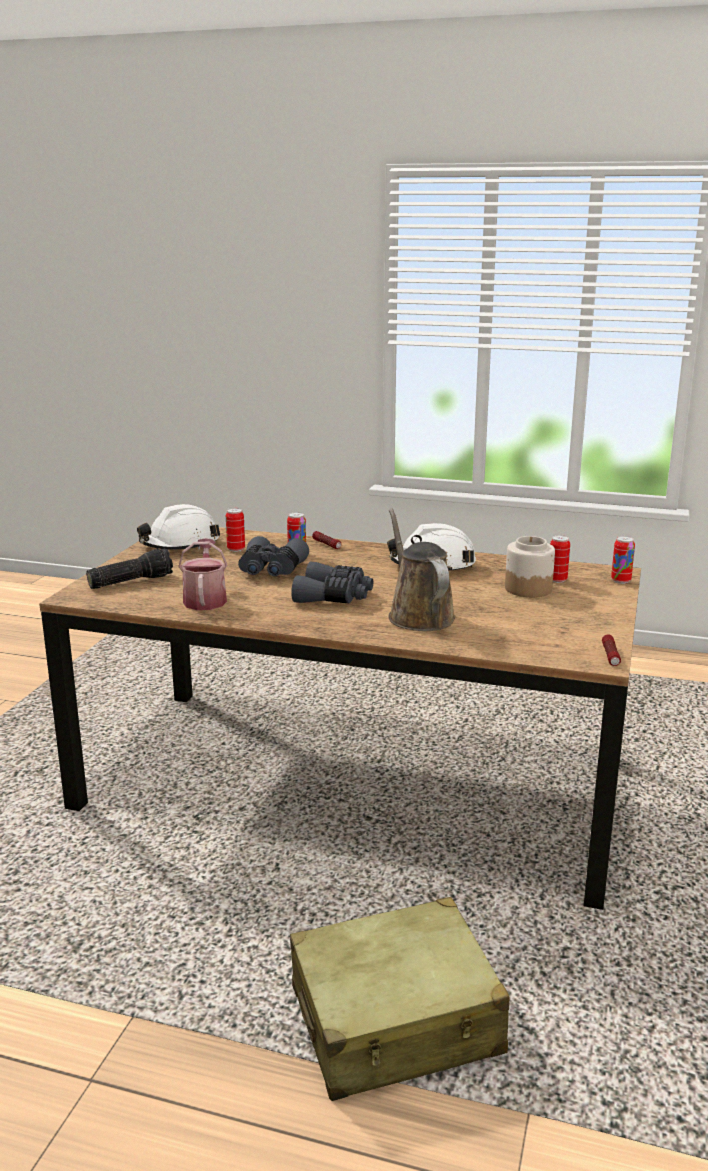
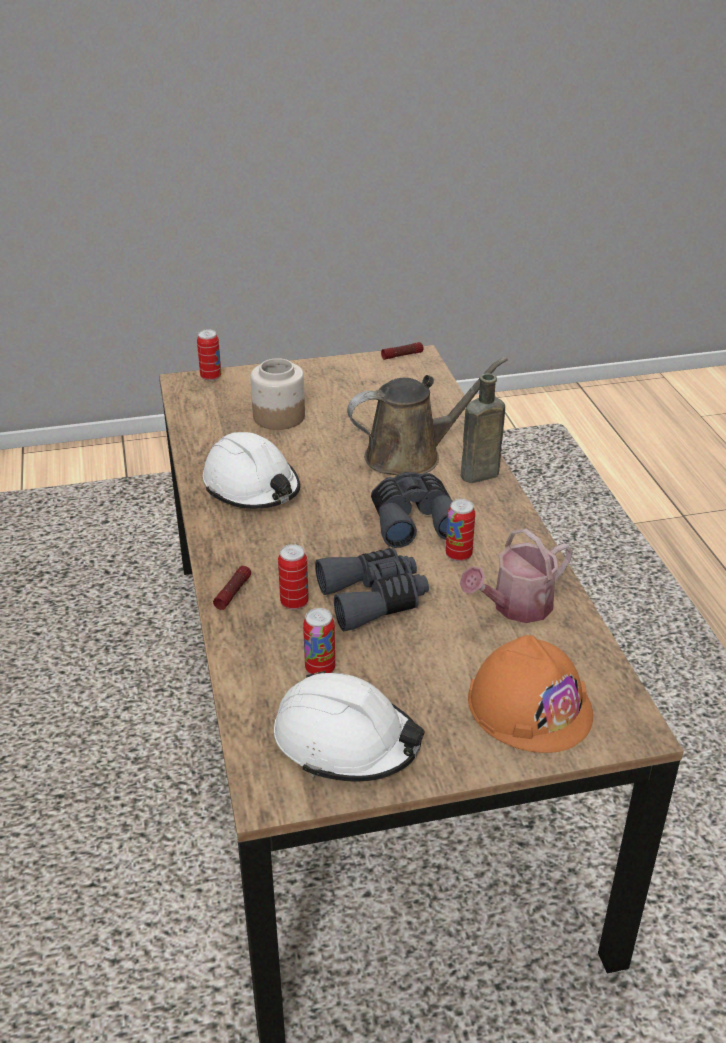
camera: 120 degrees left, 15 degrees up
flashlight [86,548,173,589] -> orange hard hat [468,635,593,753]
beige suitcase [290,897,510,1101] -> none
brown watering can [388,508,456,631] -> brown watering can turned 150 degrees counterclockwise [347,357,508,475]
can [550,535,570,583] -> can moved to [446,499,475,562]
none -> brown bottle [461,373,505,483]

